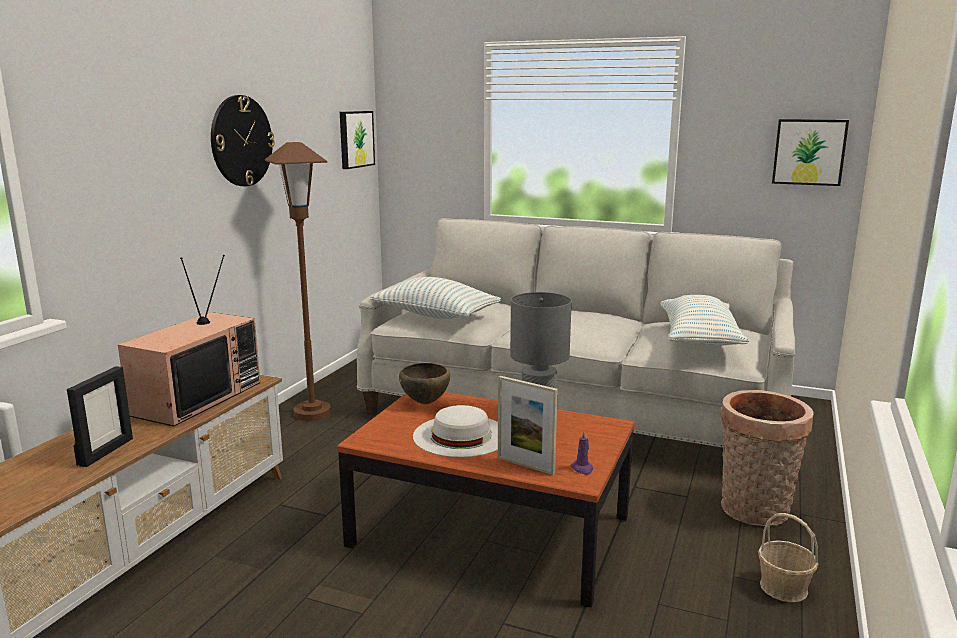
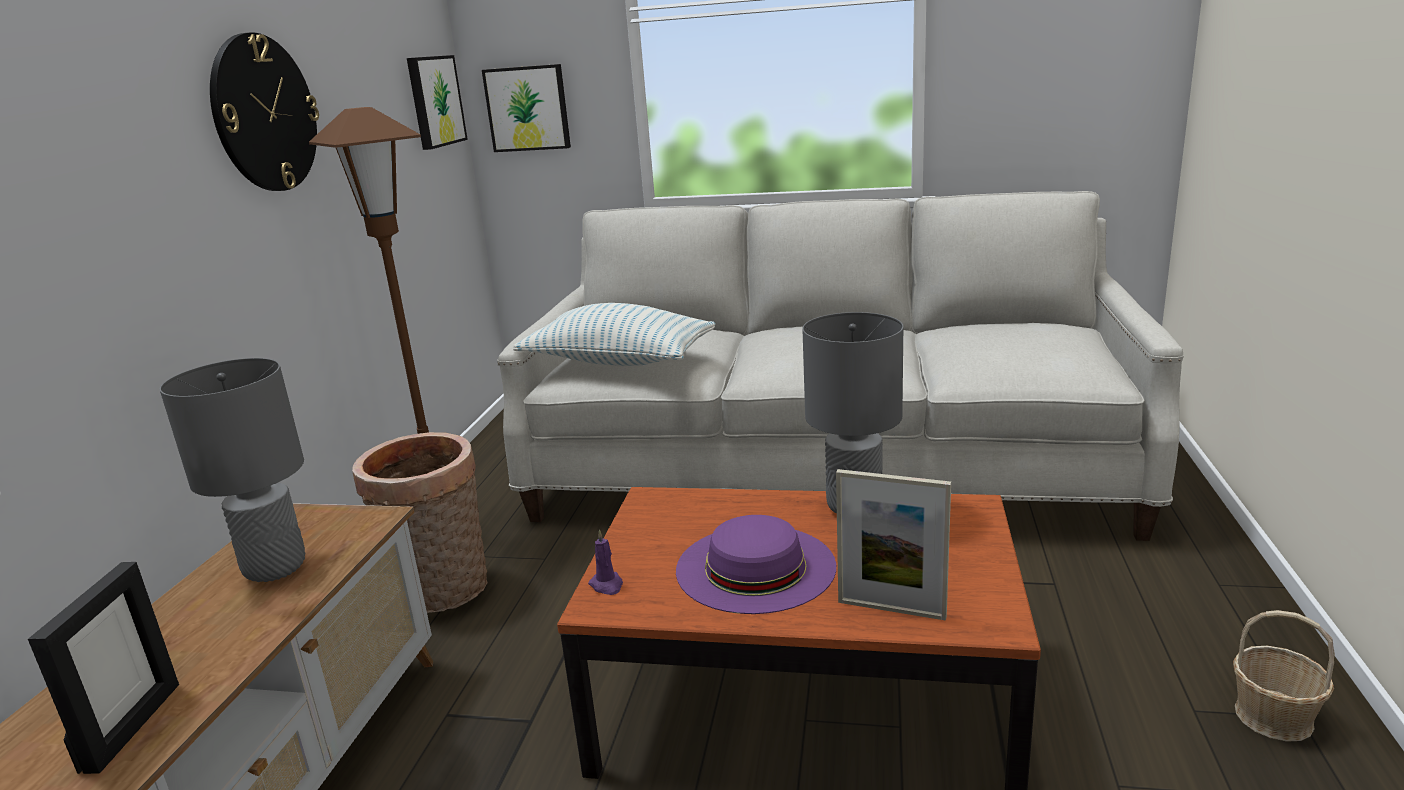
camera: 10 degrees left, 5 degrees up
television [118,255,260,427] -> grey table lamp [159,358,305,582]
brown bowl [399,363,450,404] -> none
white hat [413,405,498,457] -> purple hat [676,515,836,614]
purple candle [570,431,593,475] -> purple candle moved to [588,529,623,595]
pillow [660,295,749,346] -> none
basket [721,390,814,526] -> basket moved to [352,432,488,613]
picture [772,119,849,186] -> picture moved to [482,64,571,152]

